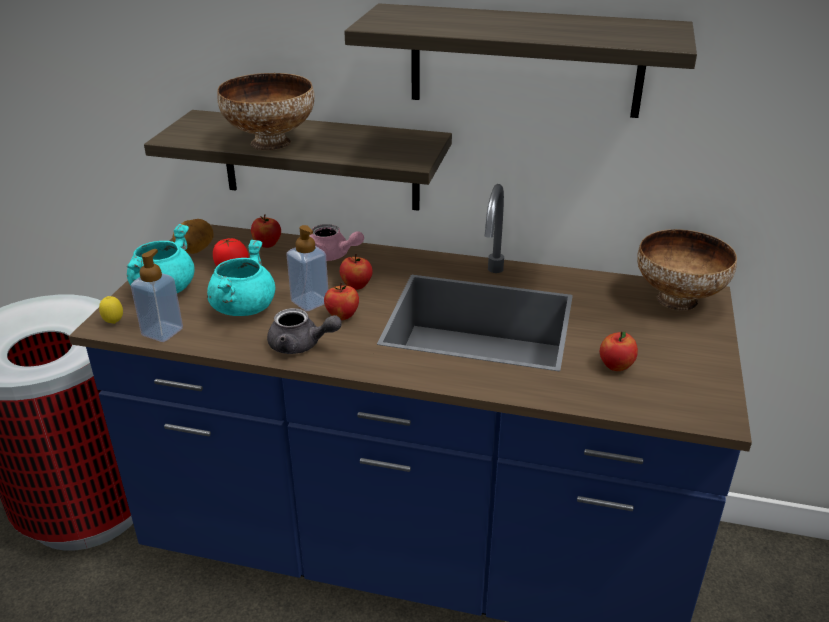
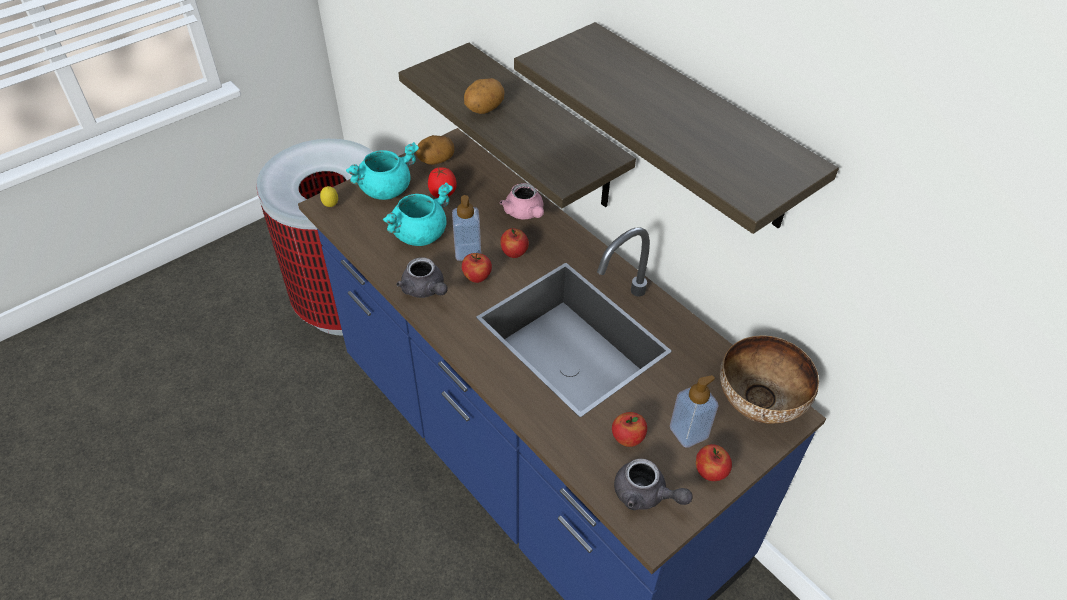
camera: 35 degrees right, 15 degrees up
soap dispenser [131,249,183,342] -> soap dispenser moved to [670,375,719,448]
bowl [217,73,315,150] -> potato [464,78,505,114]
apple [251,214,281,248] -> apple moved to [696,444,732,481]
none -> grey teapot [614,458,693,510]

